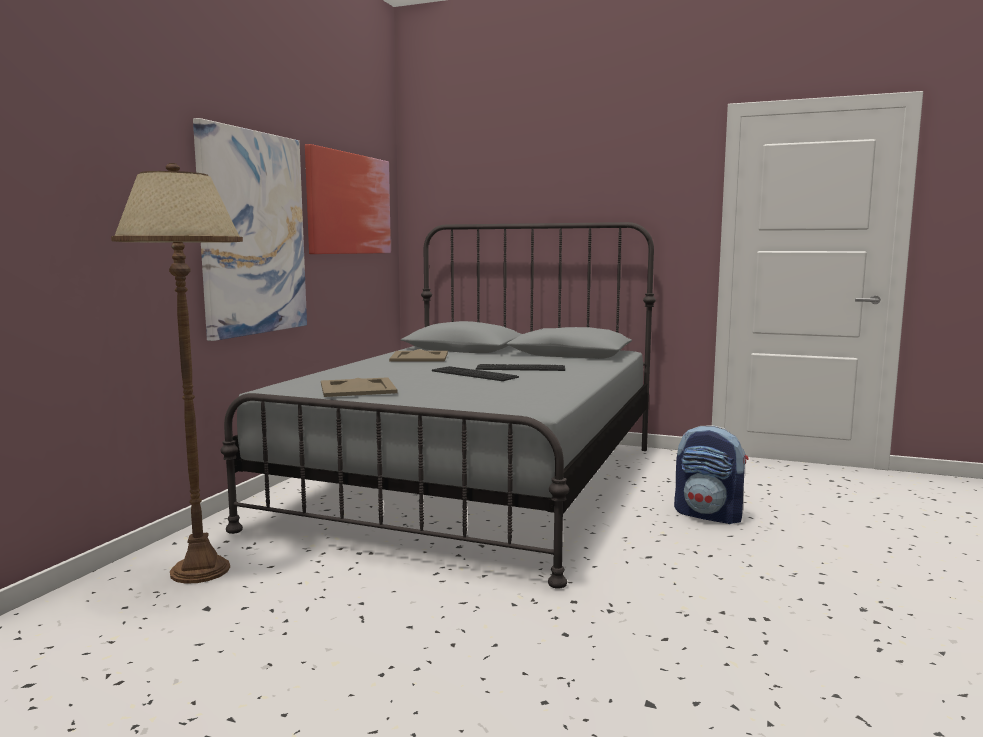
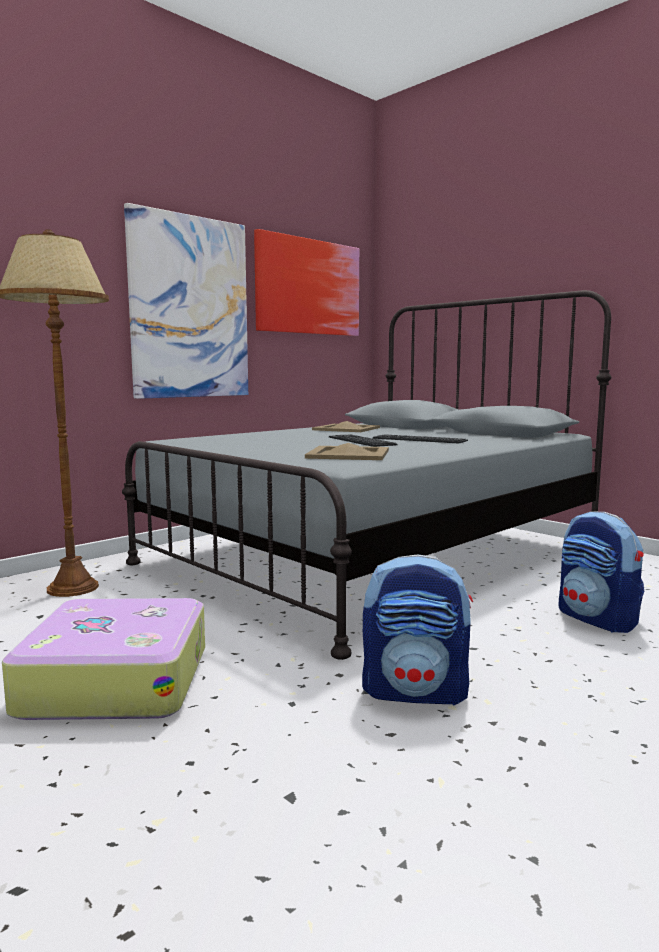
camera: 25 degrees right, 0 degrees up
beige tray [321,377,397,397] -> beige tray moved to [305,443,389,460]
none -> suitcase [2,598,205,720]
none -> backpack [362,554,473,706]

